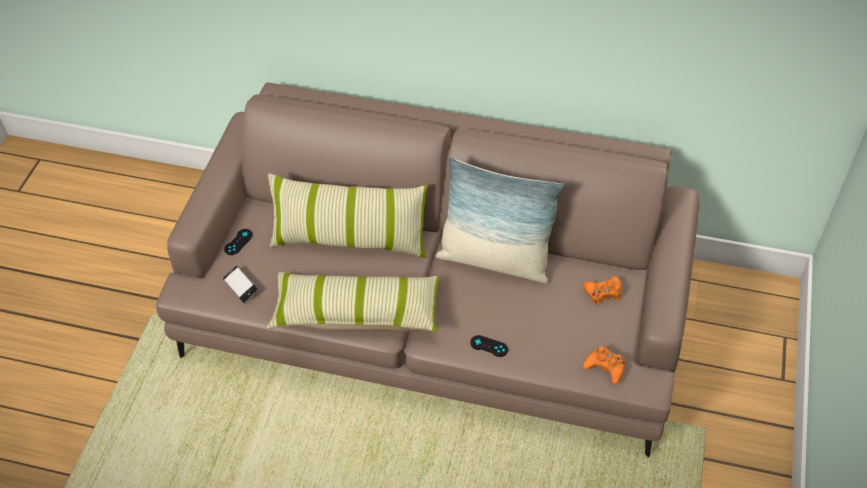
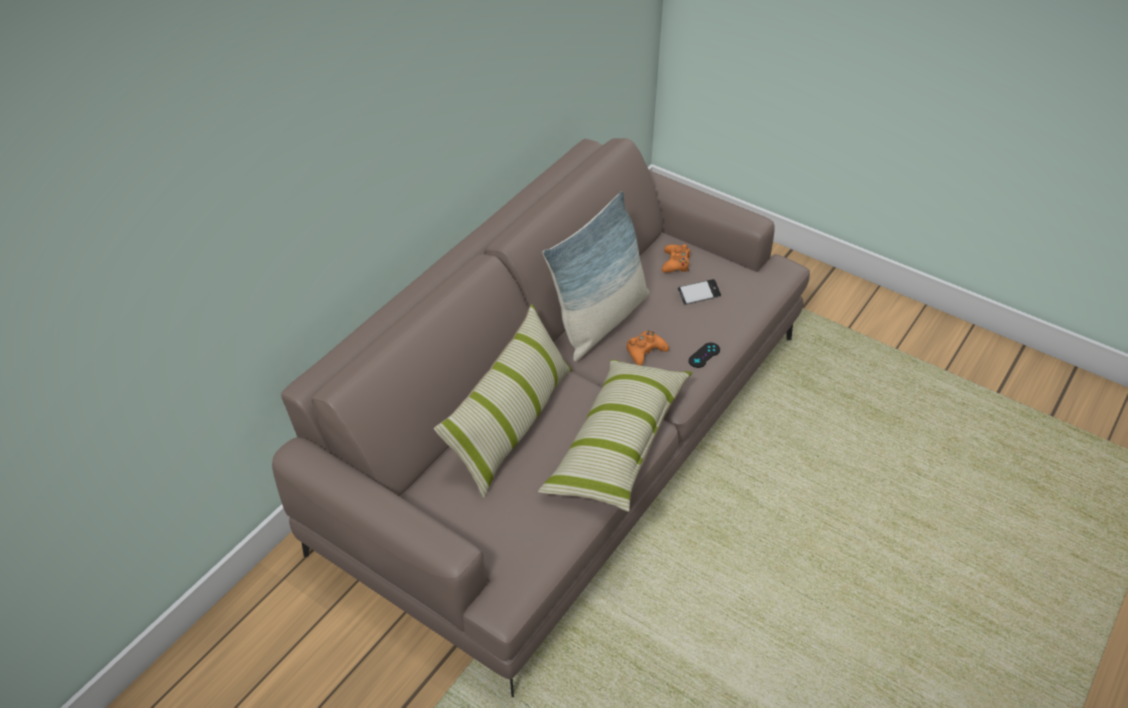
camera: 70 degrees left, 5 degrees down
phone [223,266,258,303] -> phone moved to [678,279,721,305]
black game controller [224,229,253,255] -> none
orange game controller [583,346,625,385] -> orange game controller moved to [627,331,669,365]

